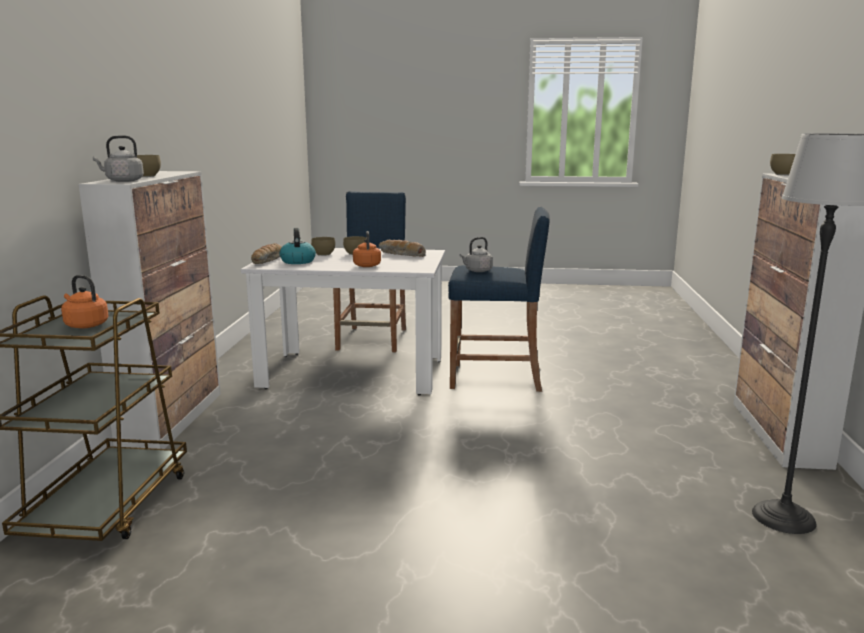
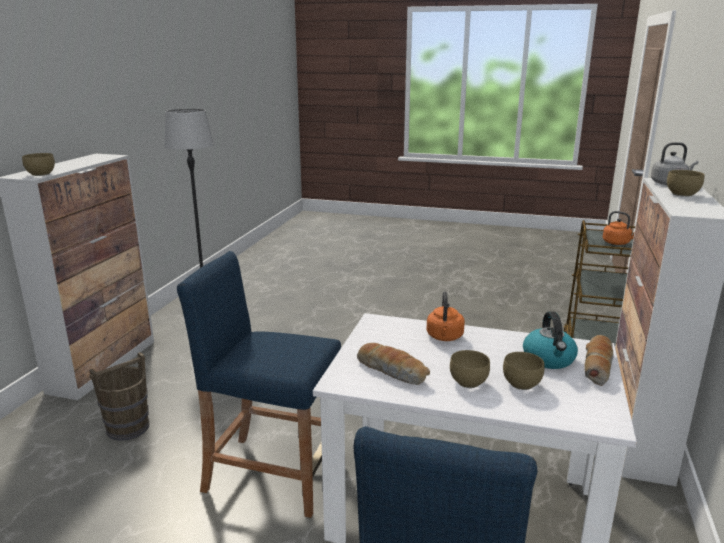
camera: 170 degrees left, 5 degrees up
grey kettle [459,237,493,272] -> none
none -> brown bucket [89,352,149,441]

